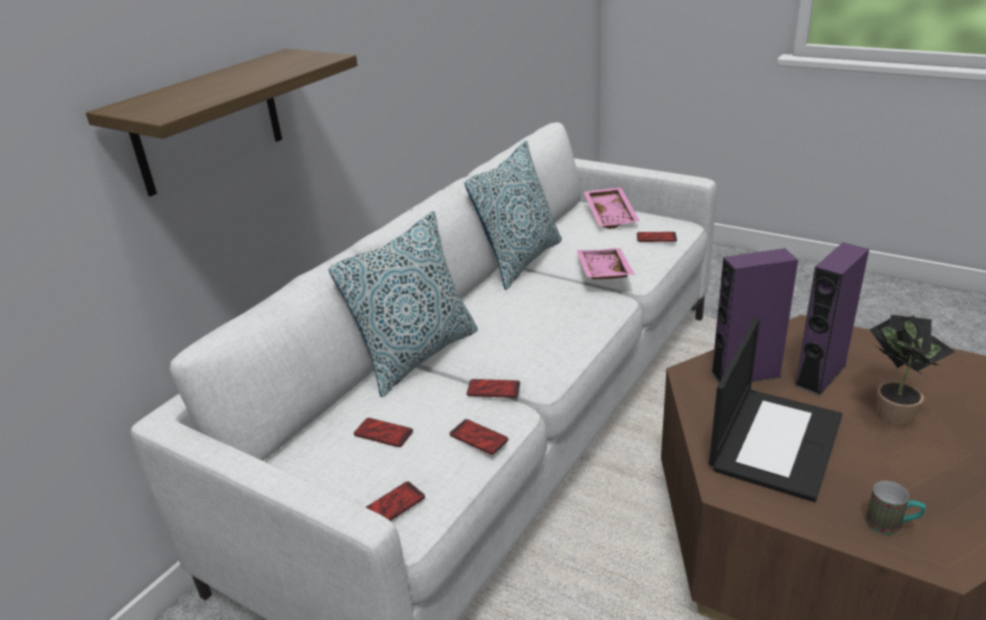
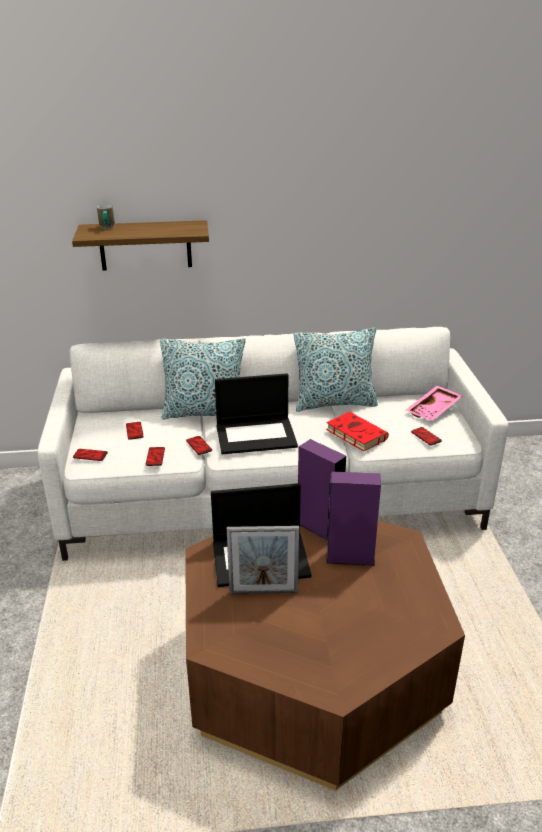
camera: 50 degrees right, 0 degrees up
pink tray [577,248,635,279] -> red book [326,412,389,451]
mug [865,481,926,535] -> mug moved to [97,204,115,229]
potted plant [869,315,956,425] -> none
none -> laptop [215,373,298,454]
none -> picture frame [227,526,299,594]

